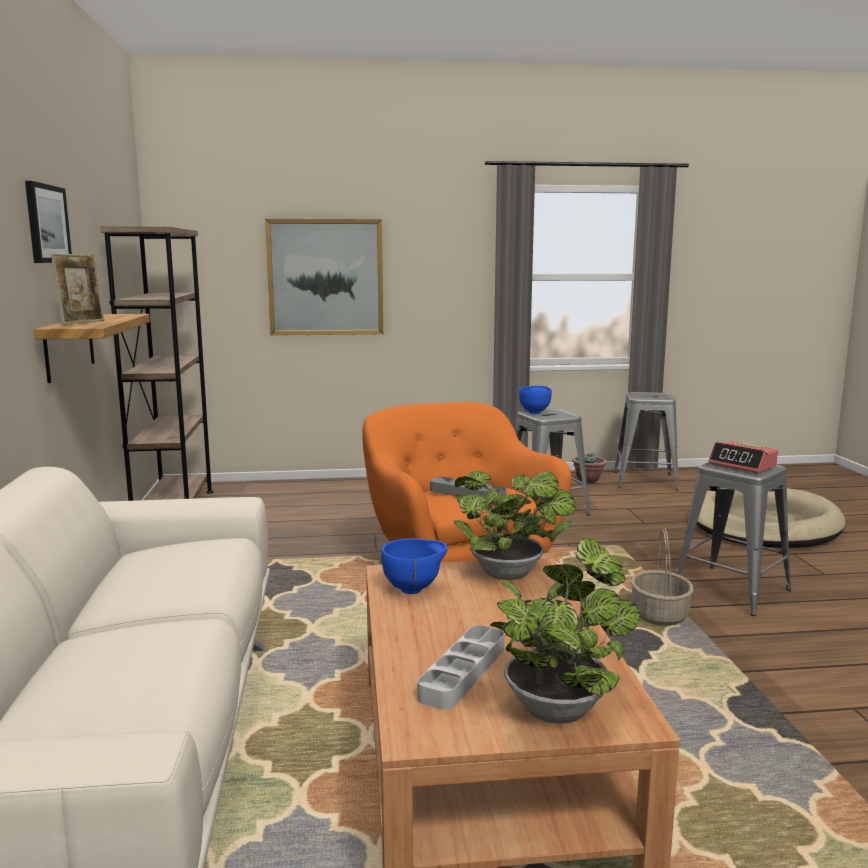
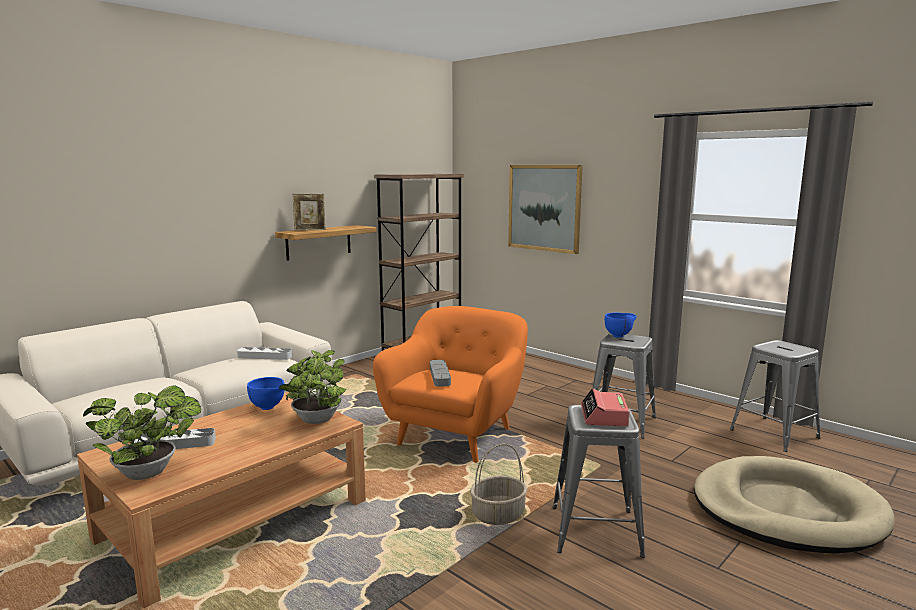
camera: 50 degrees right, 0 degrees up
picture [25,181,72,263] -> none
potted plant [572,454,607,483] -> none
none -> grey tray [237,347,293,360]

